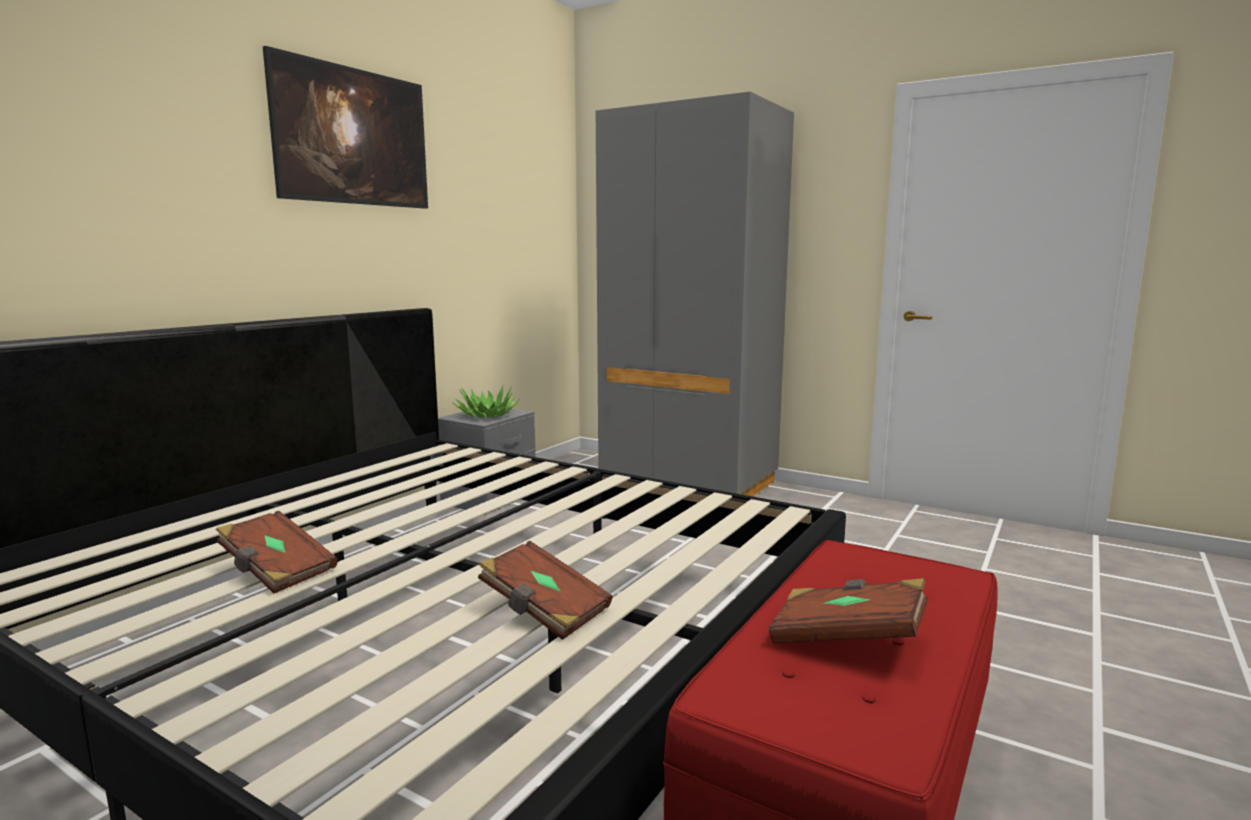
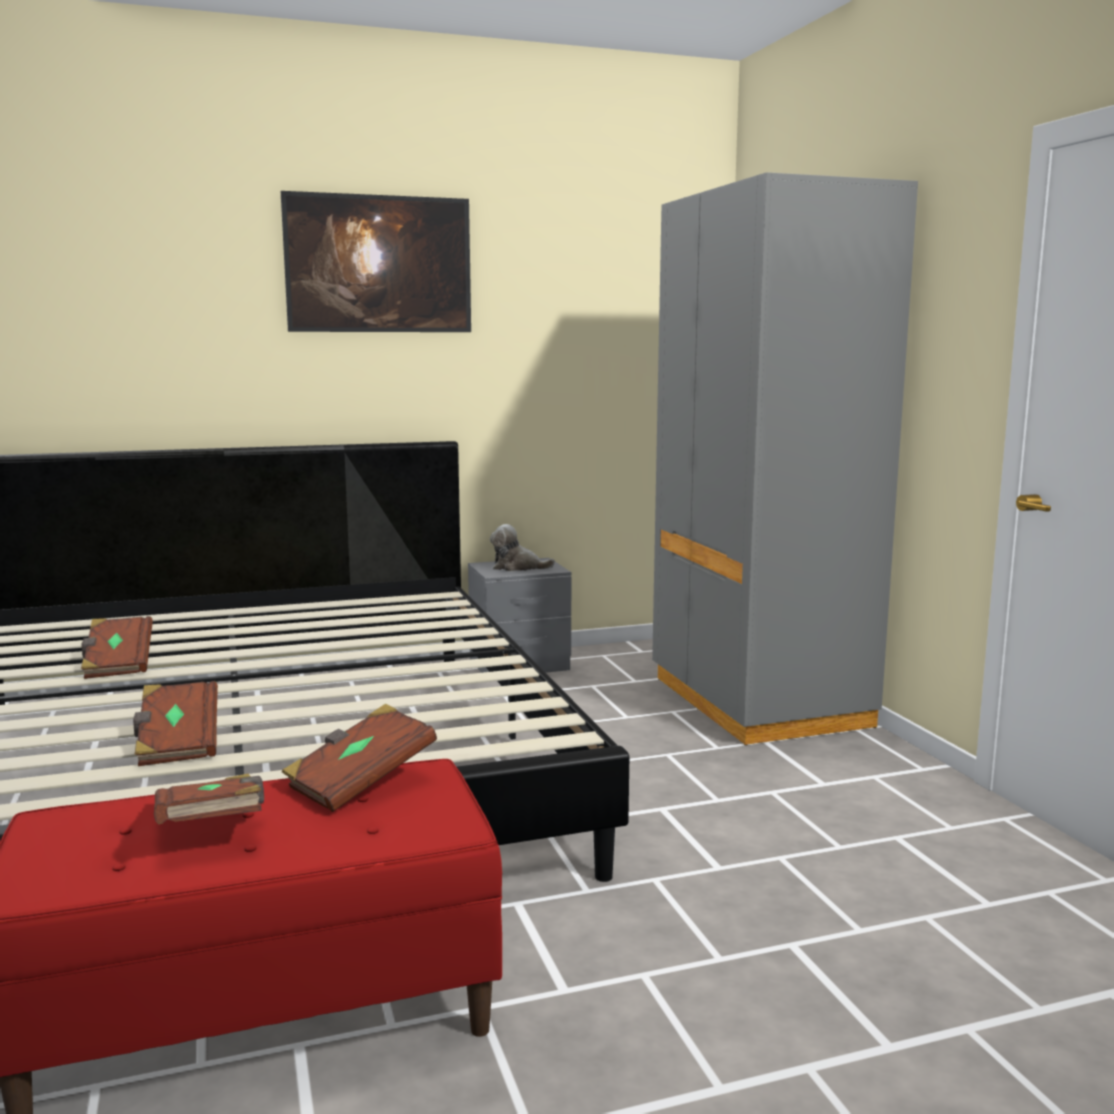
camera: 40 degrees right, 0 degrees up
potted plant [452,385,520,418] -> plush toy [490,524,555,571]
none -> brown book [282,704,437,812]

